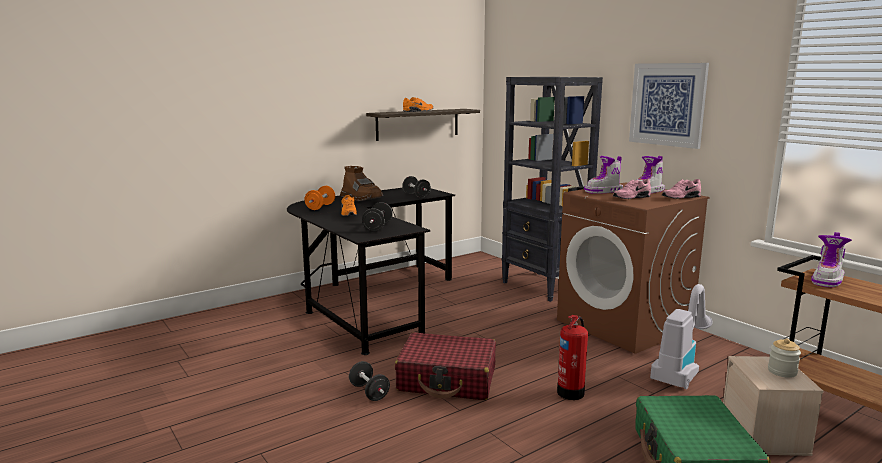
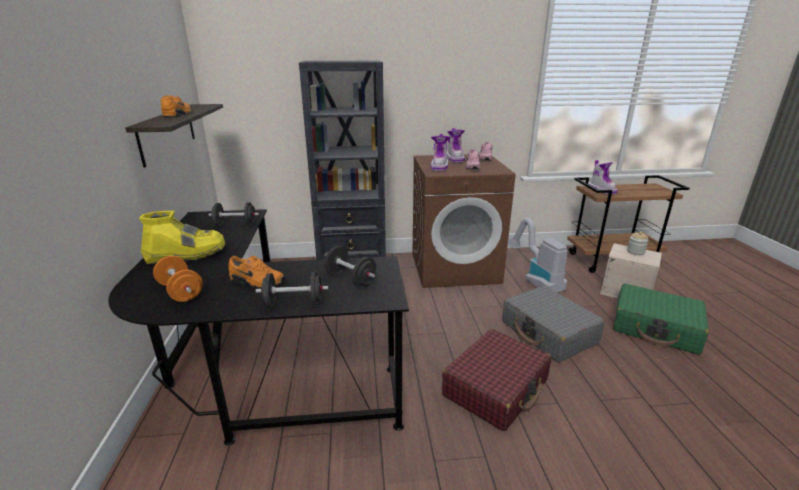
camera: 60 degrees left, 10 degrees up
brown boot [340,166,383,201] -> yellow boot [139,211,225,264]
black dumbbell [349,361,390,401] -> black dumbbell moved to [256,272,328,307]
fire extinguisher [557,315,588,400] -> grey suitcase [502,286,605,363]
picture [629,63,709,149] -> none

